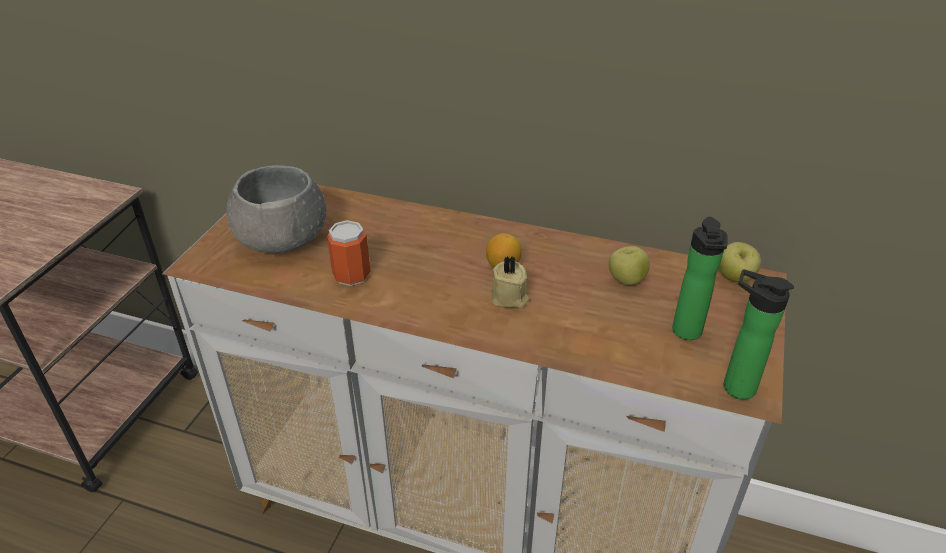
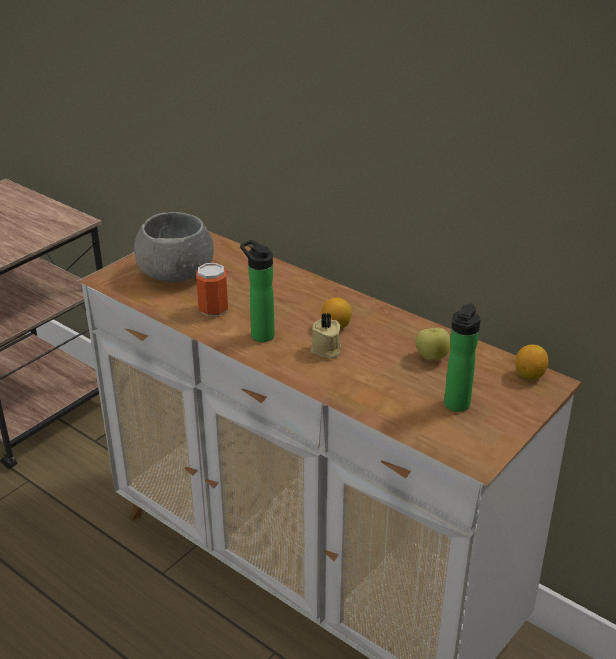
camera: 20 degrees right, 5 degrees down
apple [719,242,761,282] -> lemon [515,345,549,380]
bottle [724,269,794,400] -> bottle moved to [240,240,275,342]

